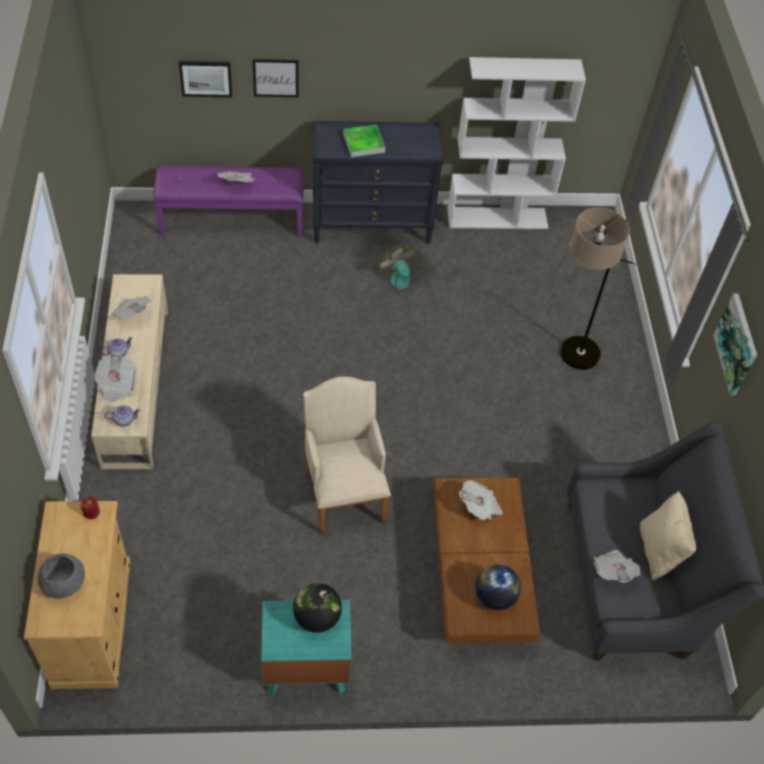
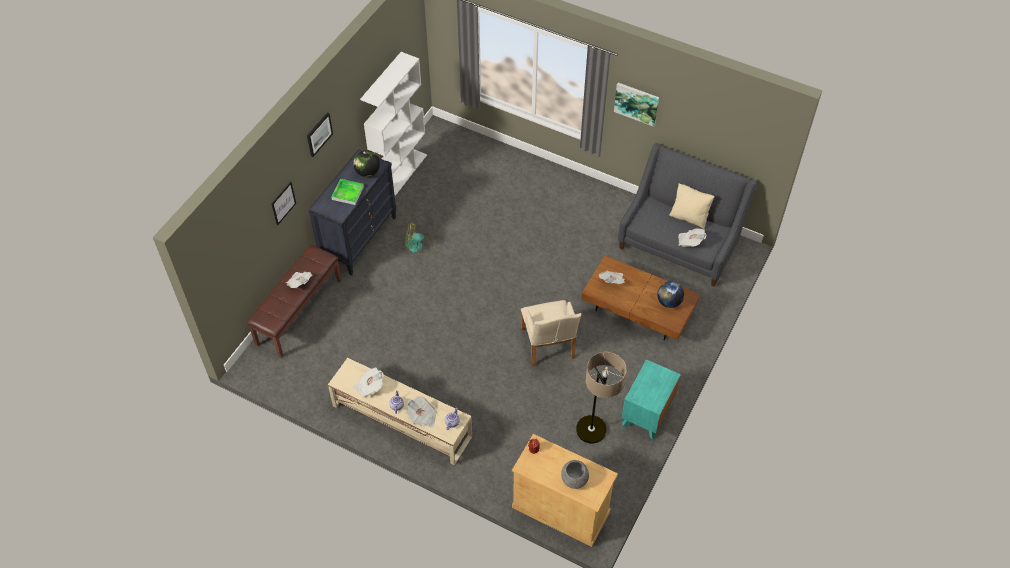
camera: 55 degrees left, 0 degrees up
purple bench [153,166,304,237] -> brown bench [247,245,341,358]
picture [179,61,232,97] -> picture moved to [307,112,333,157]
globe [293,583,342,633] -> globe moved to [353,151,380,177]
beige armchair [303,376,391,534] -> beige armchair turned 120 degrees counterclockwise [521,300,581,367]
floor lamp [561,208,638,370] -> floor lamp moved to [576,352,627,443]

